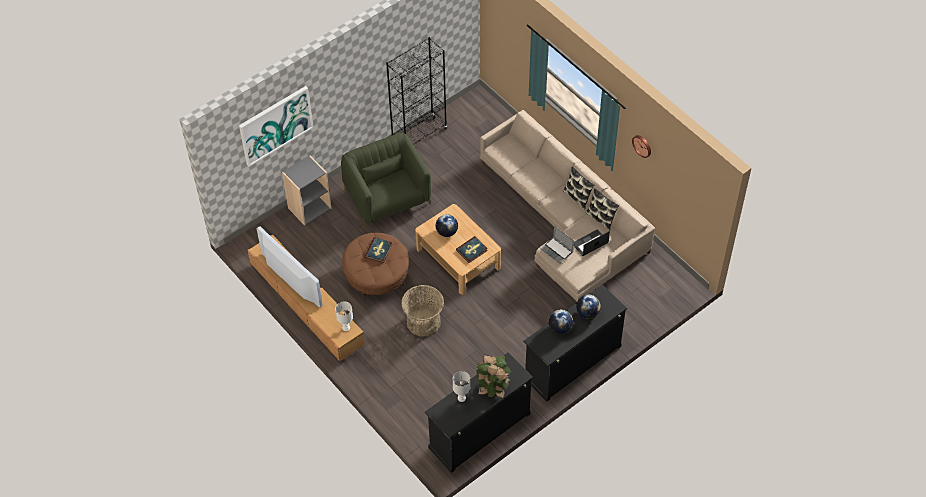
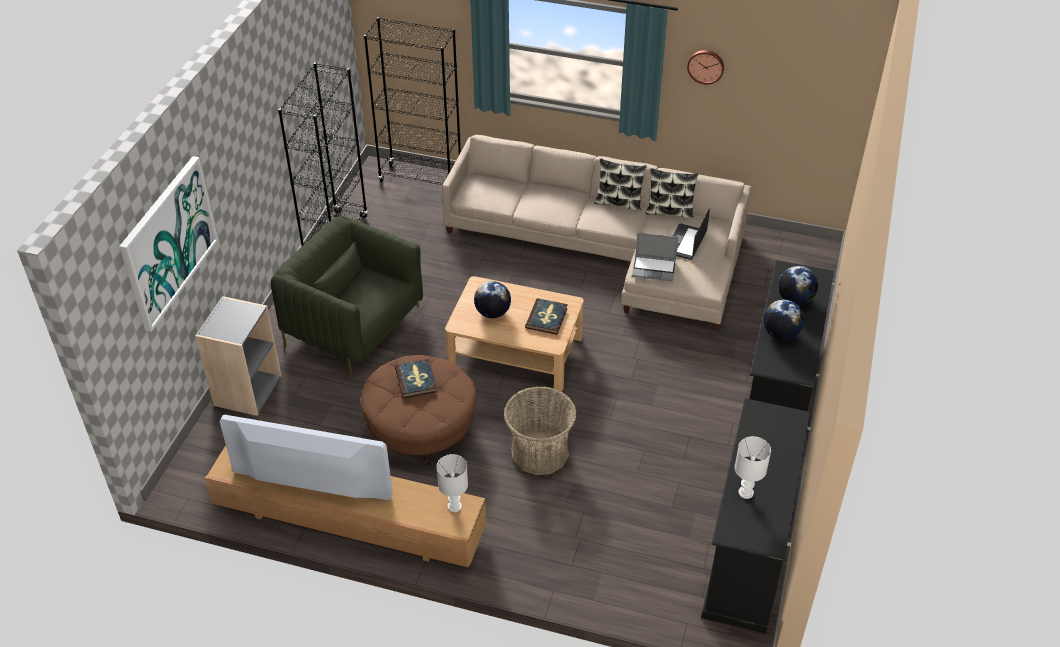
camera: 35 degrees left, 10 degrees down
potted plant [476,354,511,399] -> none
none -> black bookcase [364,17,461,185]

